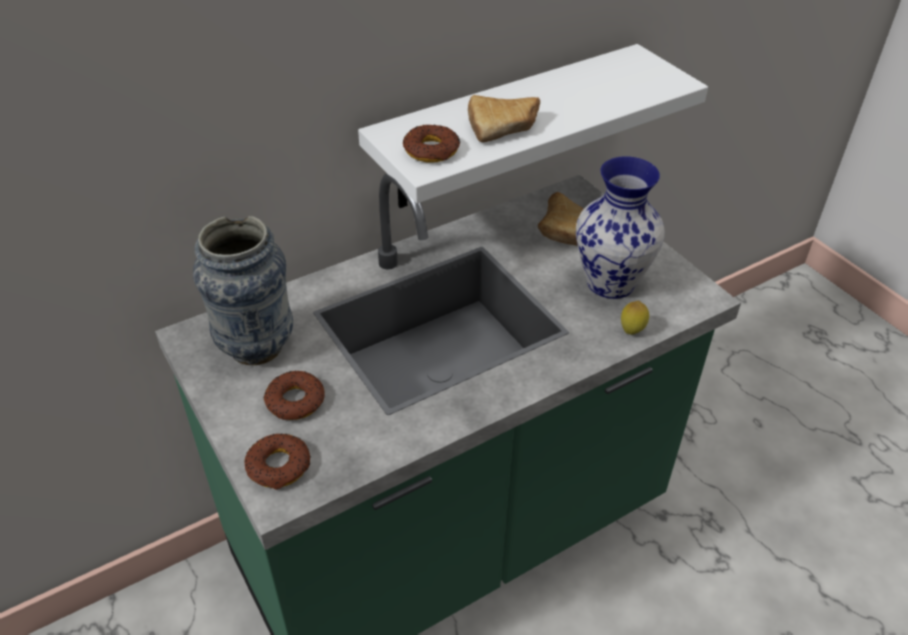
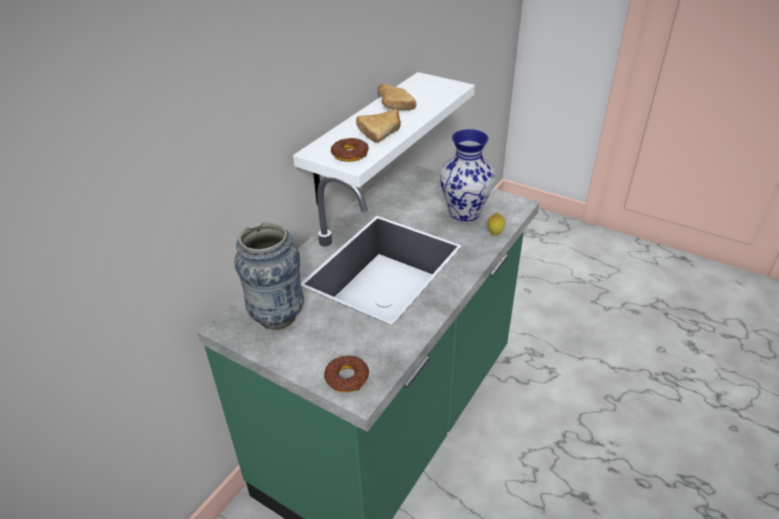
camera: 25 degrees left, 5 degrees down
donut [263,371,325,420] -> none
bread [538,192,583,246] -> bread moved to [377,84,417,110]

